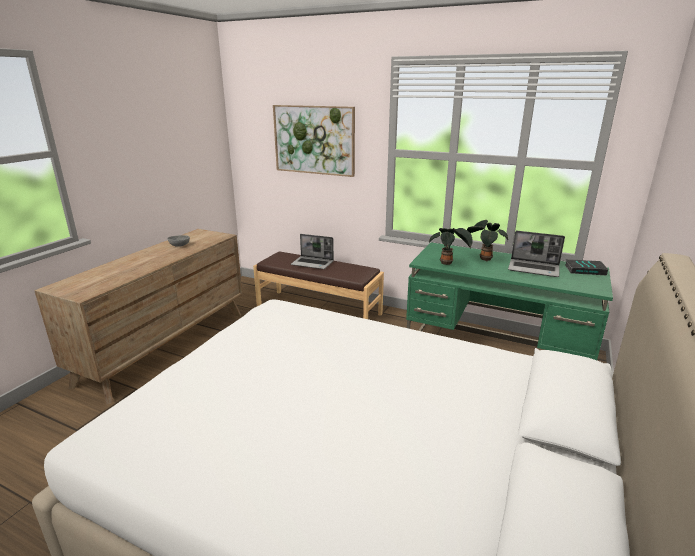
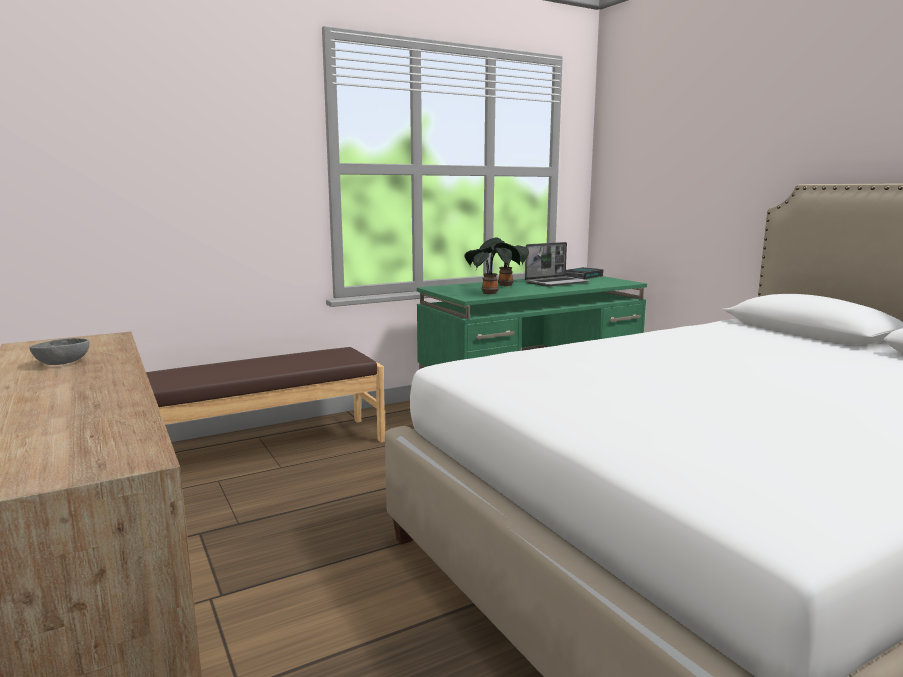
camera: 55 degrees left, 10 degrees down
picture [273,105,355,177] -> none
laptop [291,234,334,269] -> none

